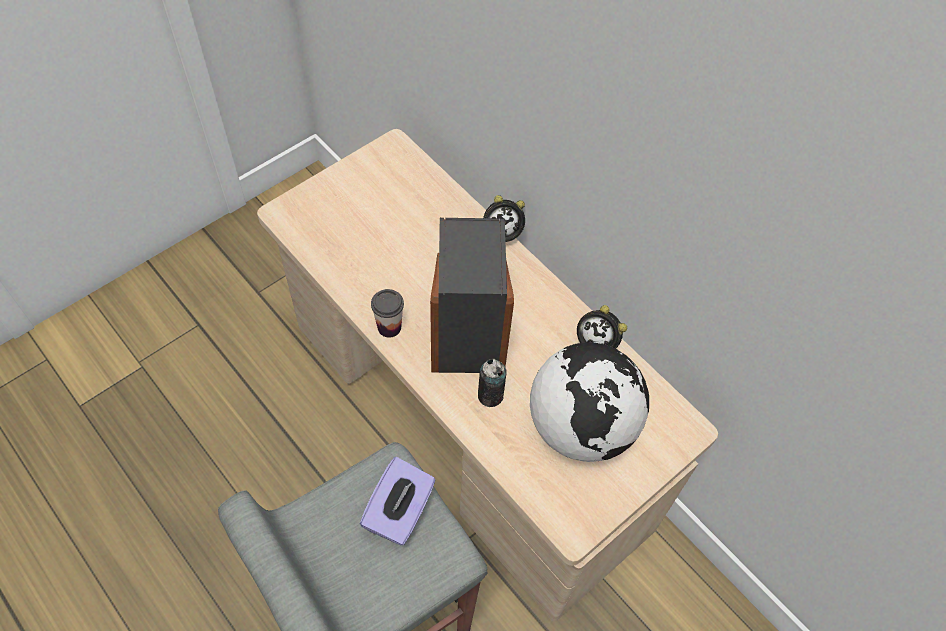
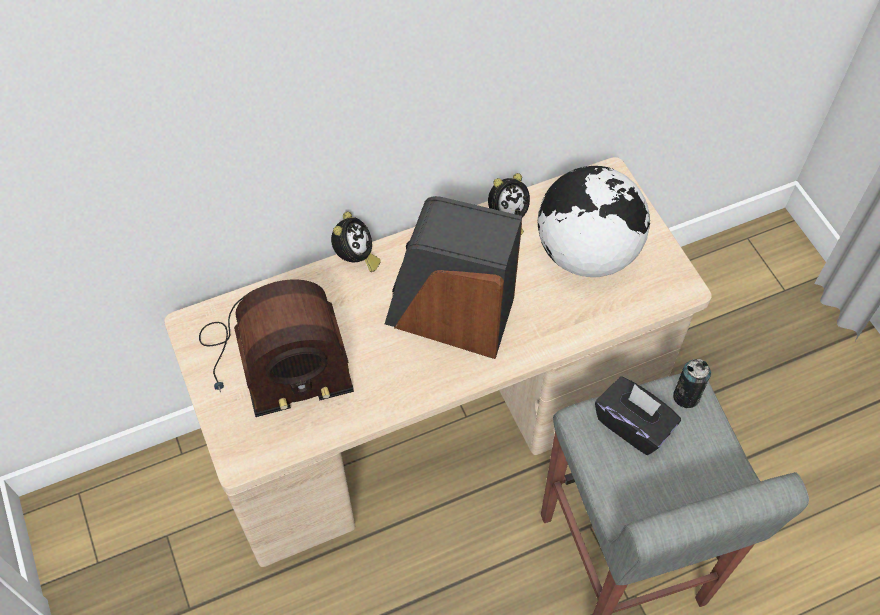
camera: 70 degrees left, 0 degrees up
purple tissue box [360,457,435,545] -> black tissue box [595,376,681,455]
cup [371,289,404,338] -> none
can [478,359,507,407] -> can moved to [673,359,711,408]
none -> radio [199,280,354,417]

